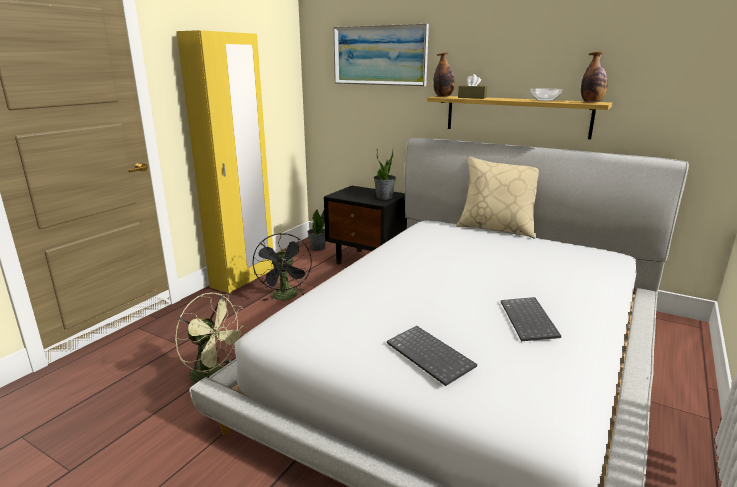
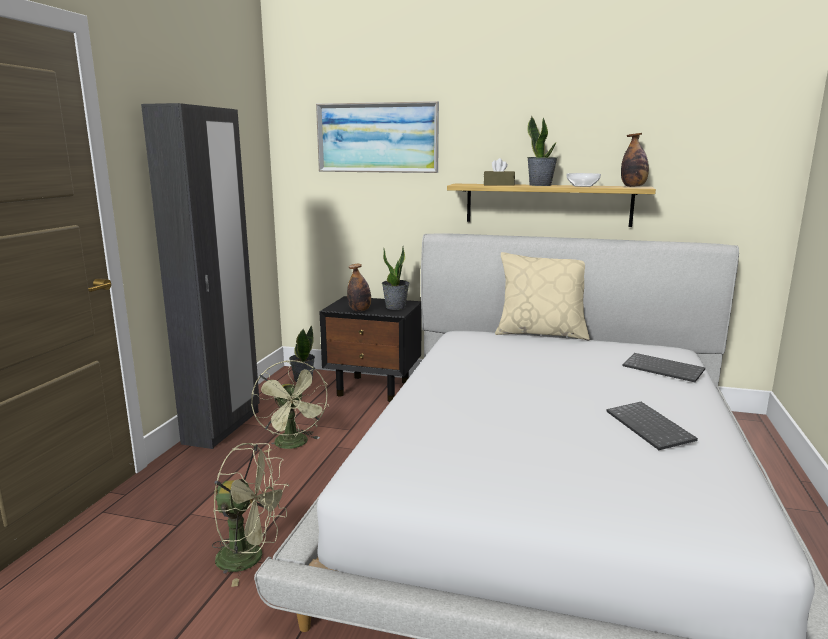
camera: 15 degrees left, 5 degrees down
yellow wardrobe [177,30,273,293] -> black wardrobe [141,103,260,449]
black fan [253,233,312,301] -> green fan [251,360,329,453]
keyboard [387,326,477,386] -> keyboard moved to [623,353,705,382]
bottle [433,52,455,97] -> bottle moved to [347,264,371,312]
none -> potted plant [527,116,557,186]

